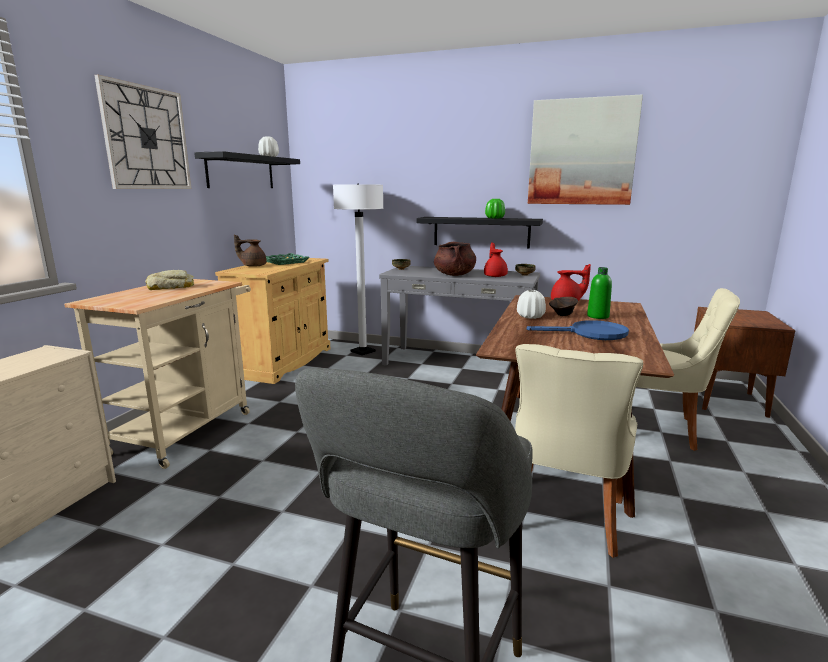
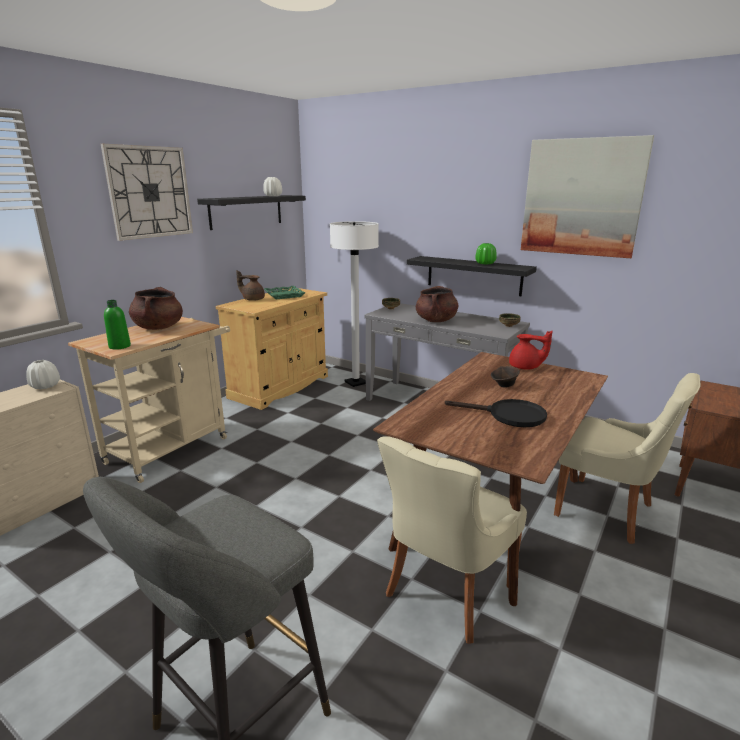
camera: 15 degrees right, 5 degrees up
bread [145,270,194,290] -> brown cooking pot [129,287,183,330]
red teapot [484,242,508,277] -> none
white vase [517,290,546,319] -> white vase moved to [26,360,60,389]
blue frying pan [527,320,629,340] -> black frying pan [445,399,547,427]
green bottle [587,267,612,319] -> green bottle moved to [104,300,131,350]

